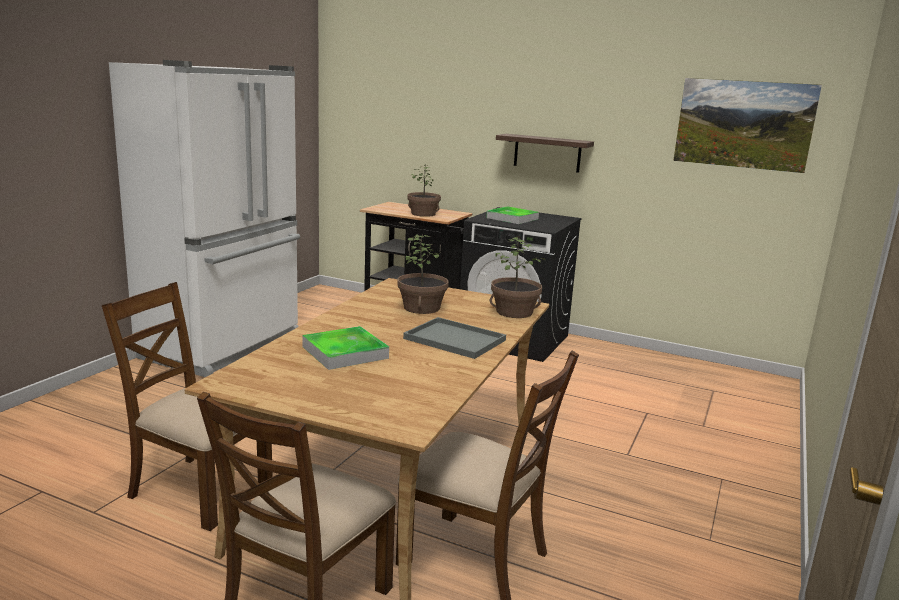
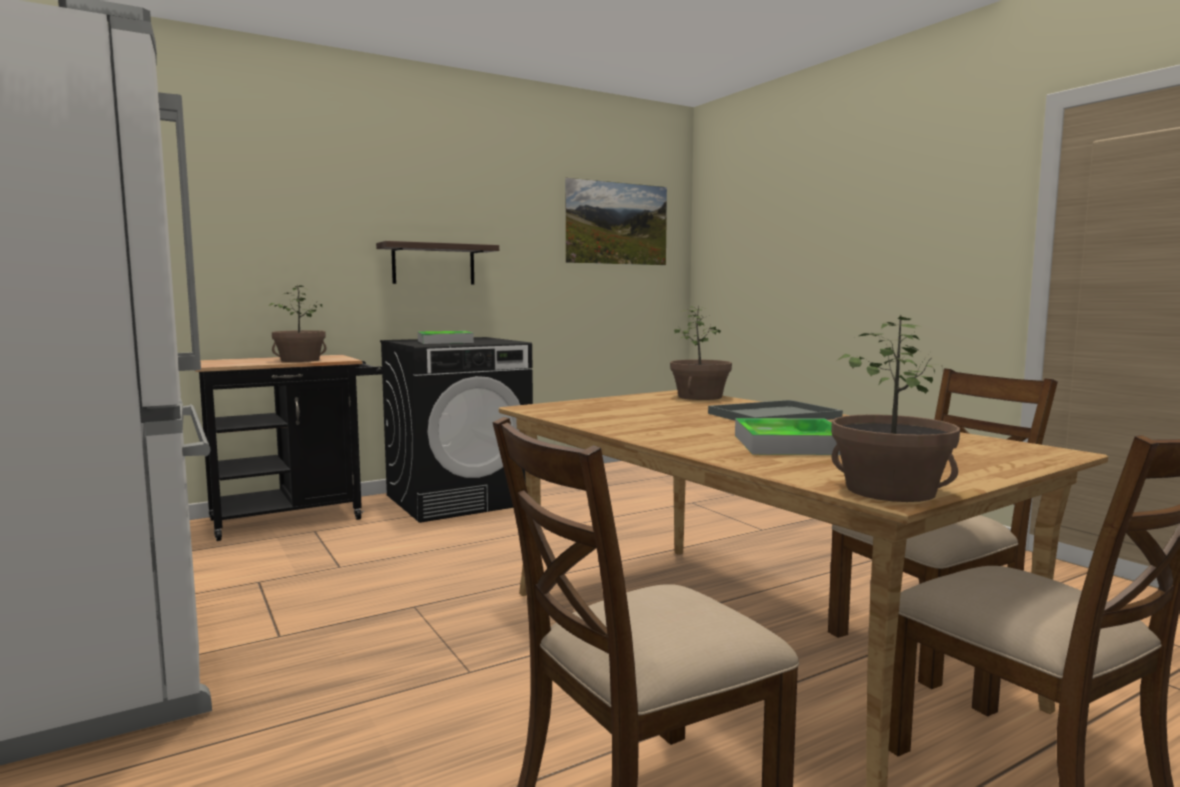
camera: 55 degrees left, 10 degrees down
potted plant [397,234,449,314] -> potted plant moved to [831,315,960,502]

